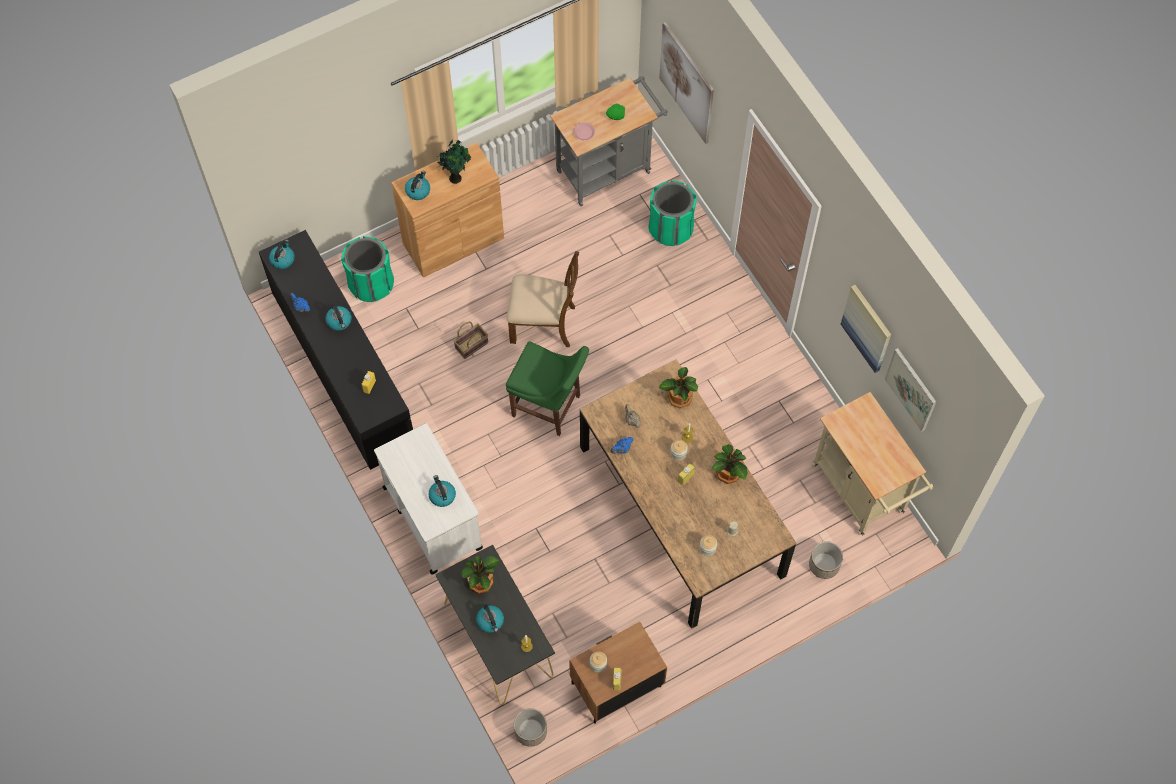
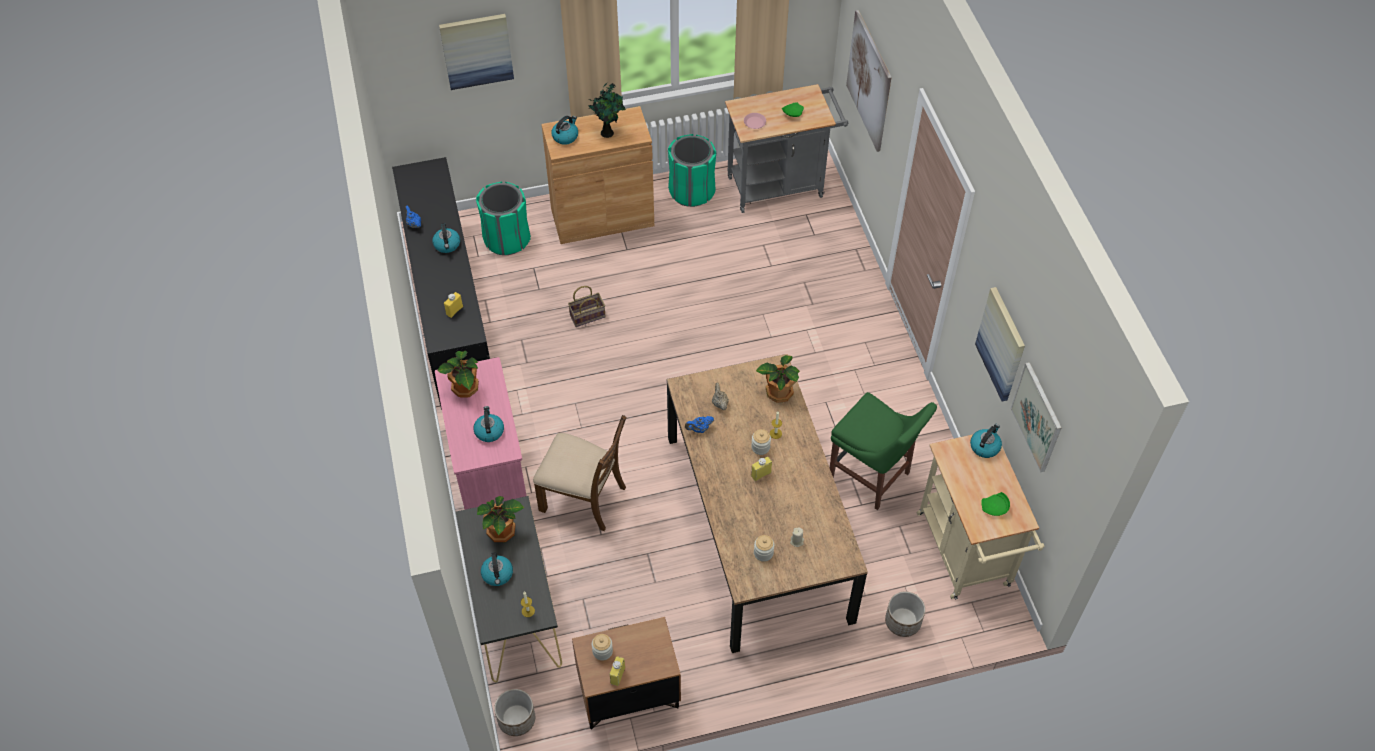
camera: 15 degrees right, 10 degrees down
kettle [269,240,295,269] -> kettle moved to [970,424,1002,458]
white cart [374,423,483,575] -> pink cart [435,357,527,510]
green chair [506,341,589,436] -> green chair moved to [830,392,937,510]
brown chair [507,251,579,347] -> brown chair moved to [533,415,627,531]
green trash can [648,180,697,246] -> green trash can moved to [668,134,716,207]
potted plant [712,444,747,484] -> potted plant moved to [437,350,479,397]
none -> picture [439,14,514,90]
none -> green plate [981,492,1010,516]

